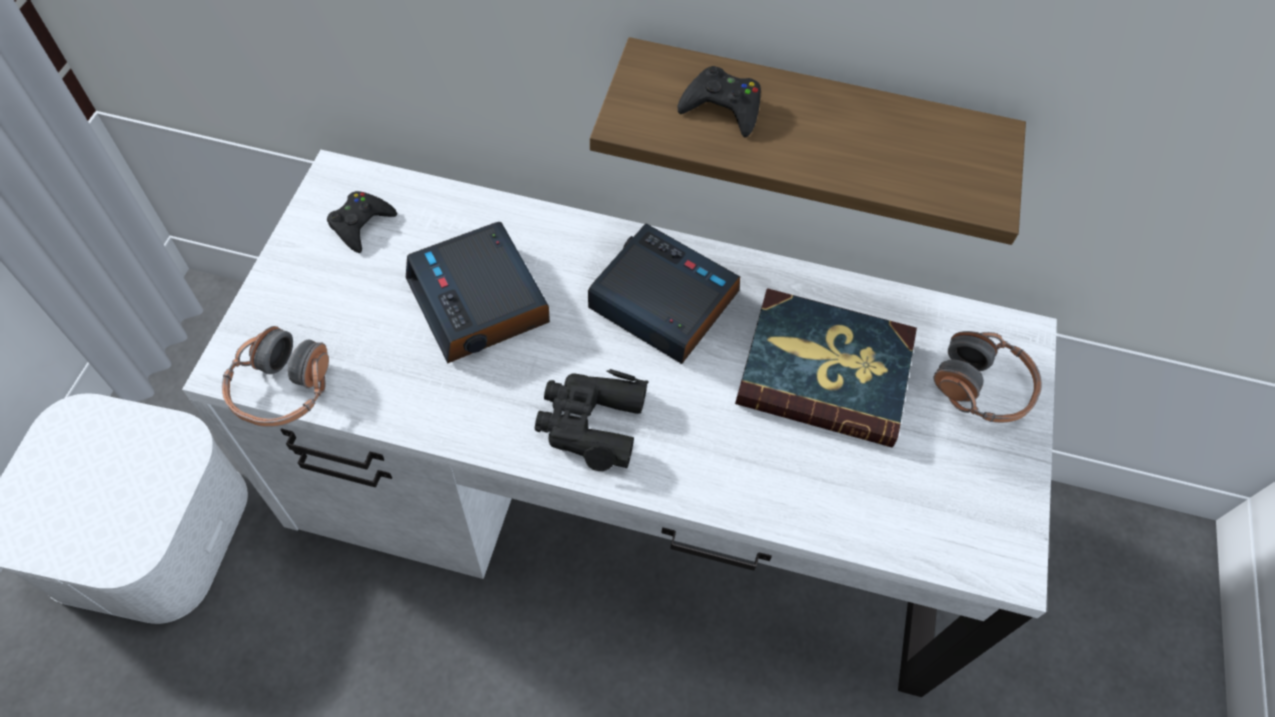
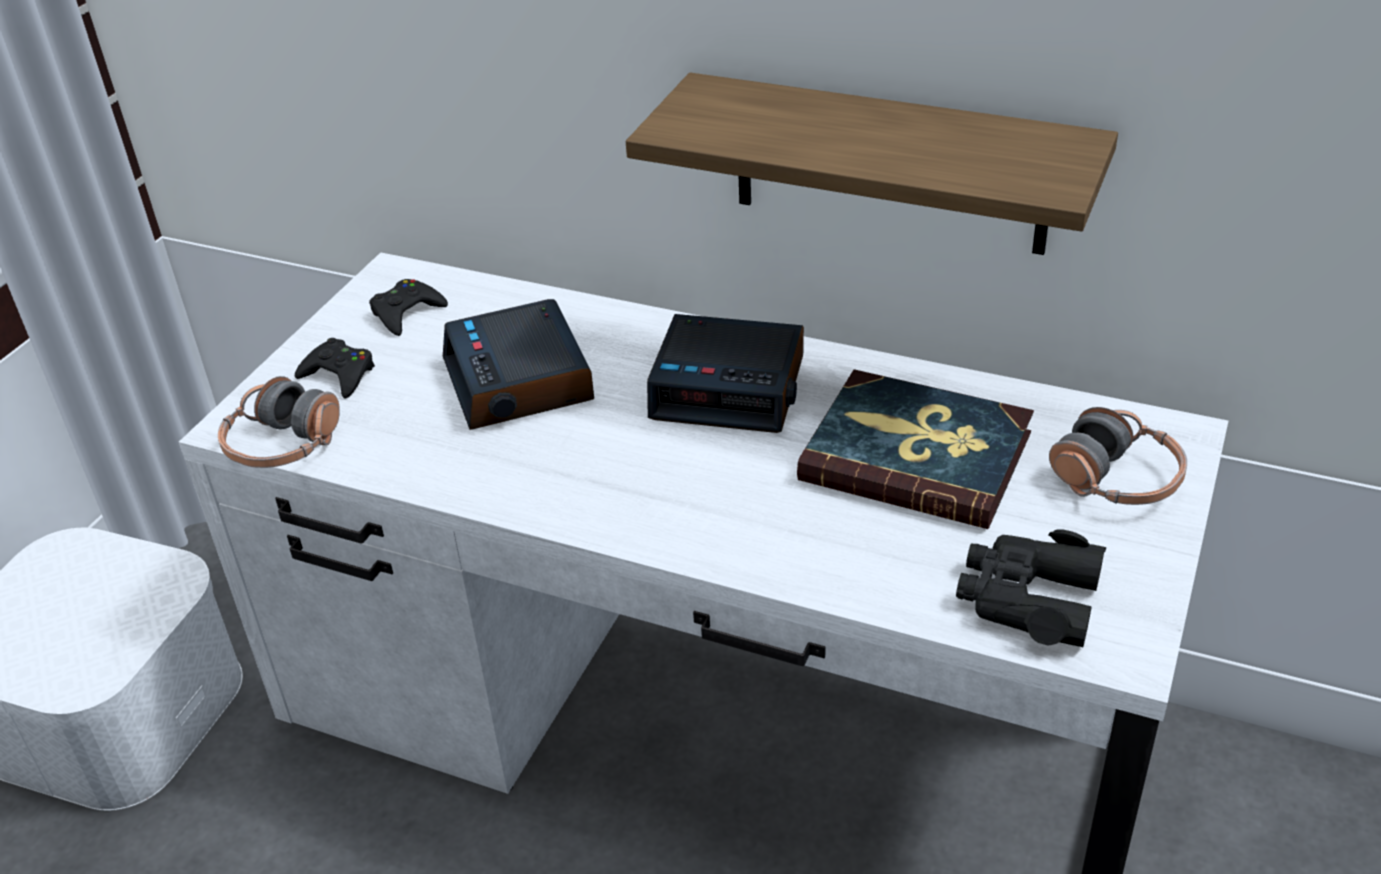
camera: 15 degrees right, 20 degrees down
black binoculars [535,369,649,471] -> black binoculars moved to [956,529,1106,647]
alarm clock [588,223,740,364] -> alarm clock turned 150 degrees clockwise [647,314,804,433]
black game controller [677,66,761,137] -> black game controller moved to [295,338,375,398]

